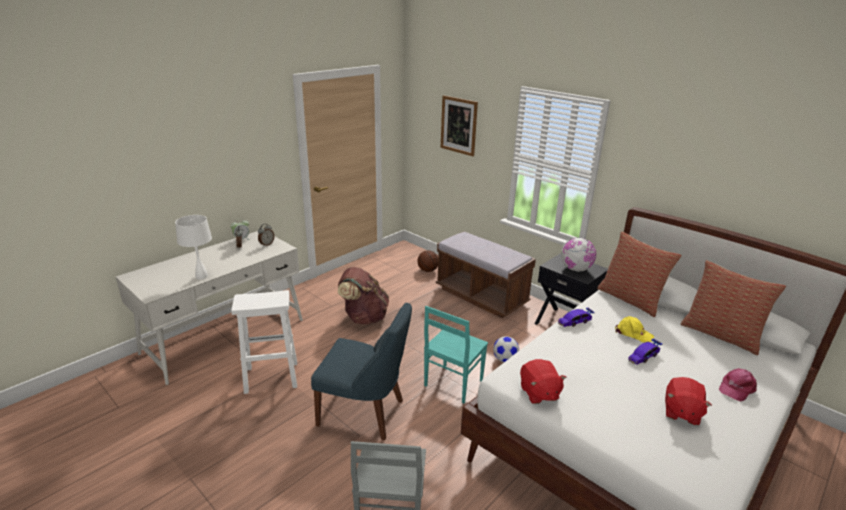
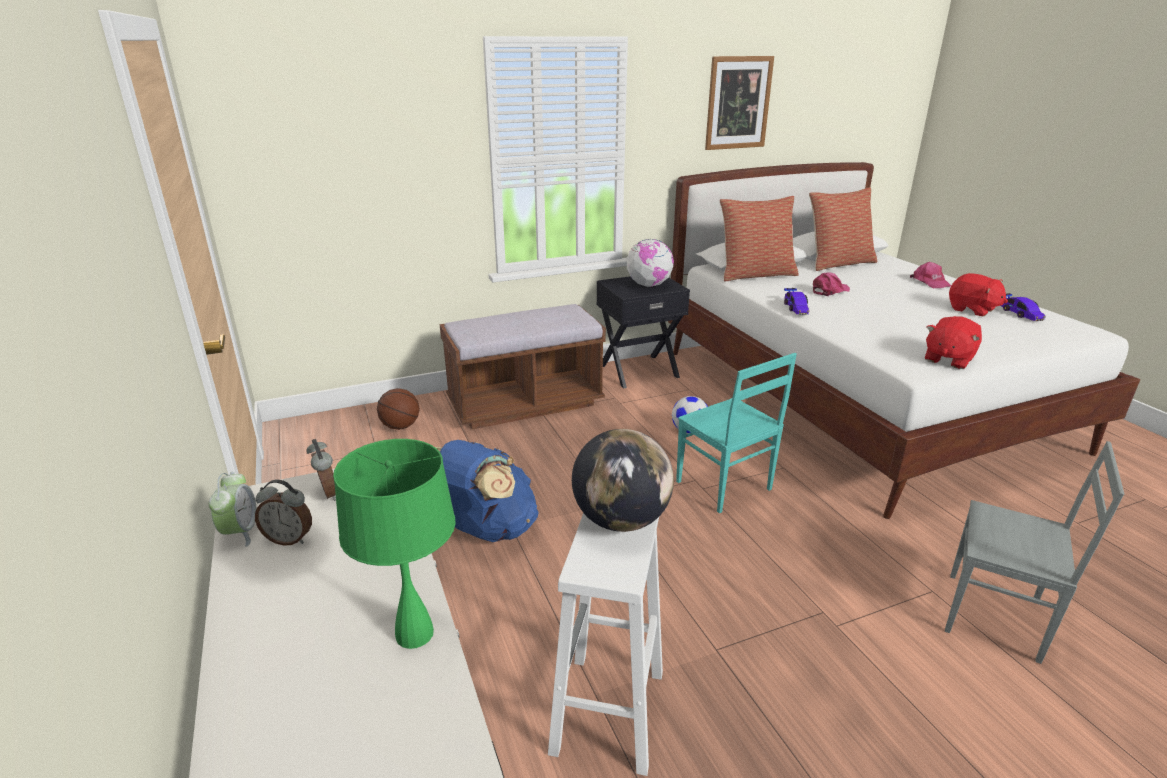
camera: 65 degrees left, 0 degrees up
white table lamp [175,215,212,279] -> green table lamp [333,439,456,649]
blue chair [311,303,412,440] -> none
brown backpack [338,267,389,324] -> blue backpack [435,440,539,542]
picture [441,95,478,156] -> picture moved to [705,56,774,150]
red plush toy [520,359,567,404] -> red plush toy turned 120 degrees clockwise [925,316,982,369]
yellow cap [615,316,654,343] -> pink cap [813,272,850,296]
toy car [628,339,663,365] -> toy car moved to [1001,293,1046,321]
none -> globe [572,429,674,532]

